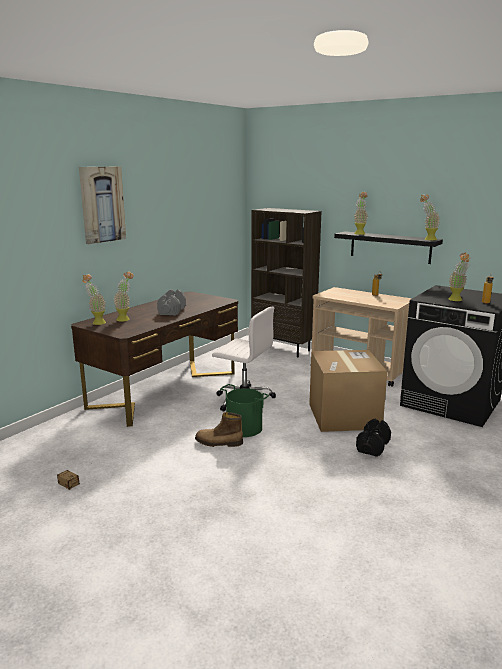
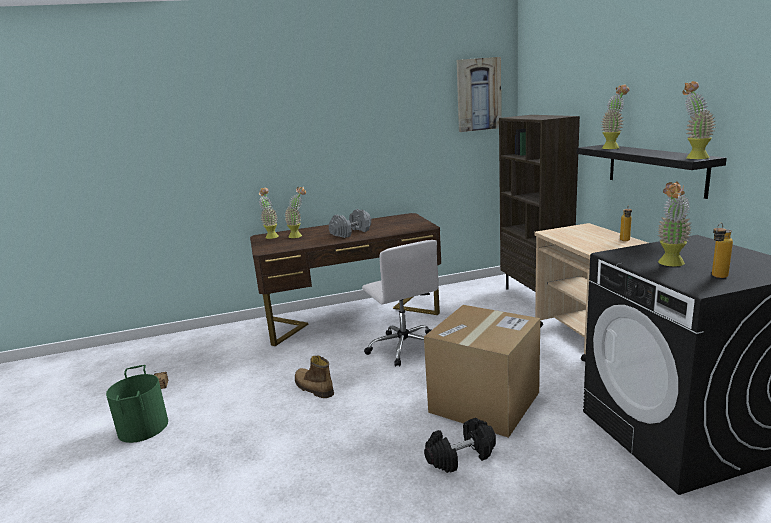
camera: 40 degrees right, 0 degrees up
picture [79,167,126,244] -> picture moved to [457,57,501,132]
green bucket [220,384,269,437] -> green bucket moved to [106,365,168,443]

